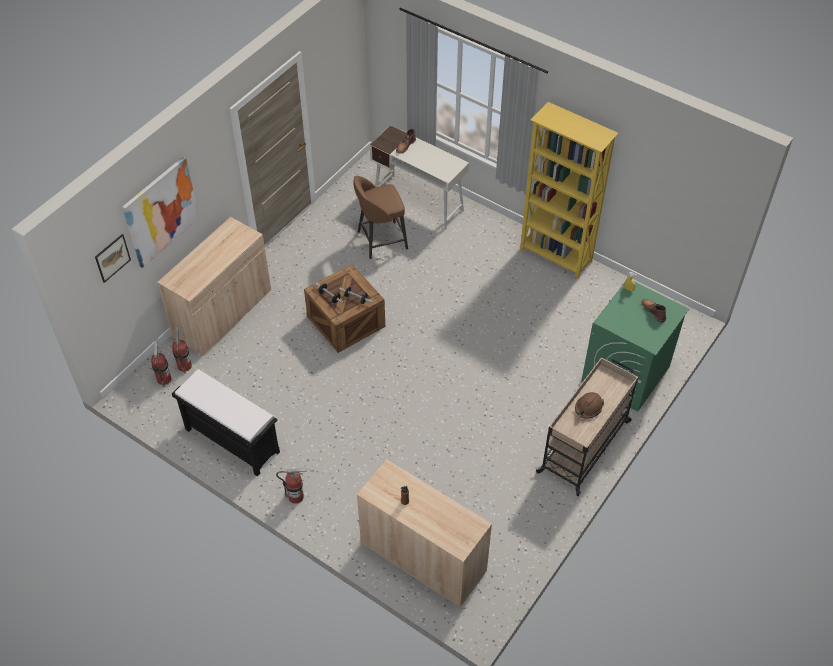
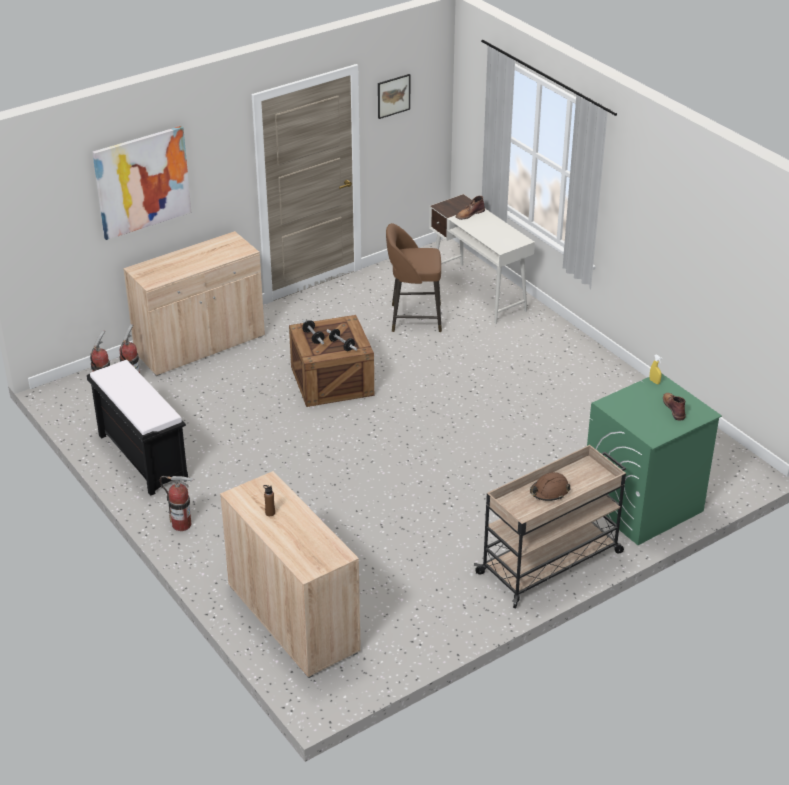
camera: 20 degrees right, 15 degrees down
picture [95,234,131,283] -> picture moved to [378,74,411,119]
yellow bookcase [520,102,618,279] -> none

